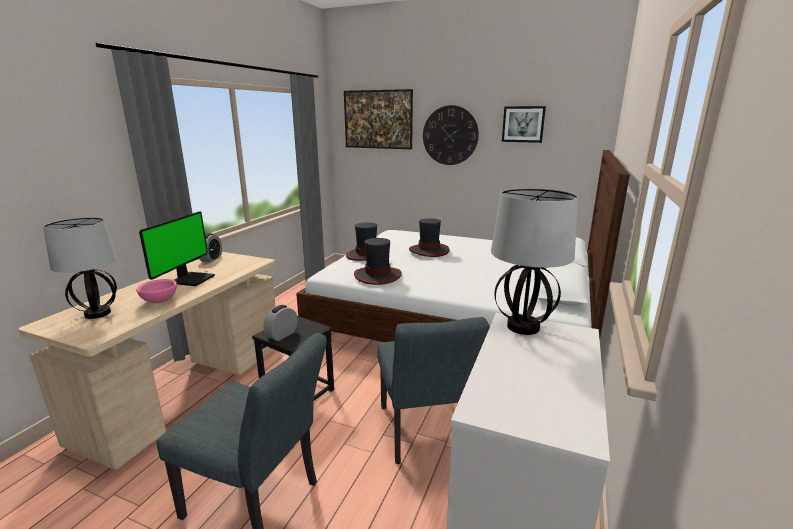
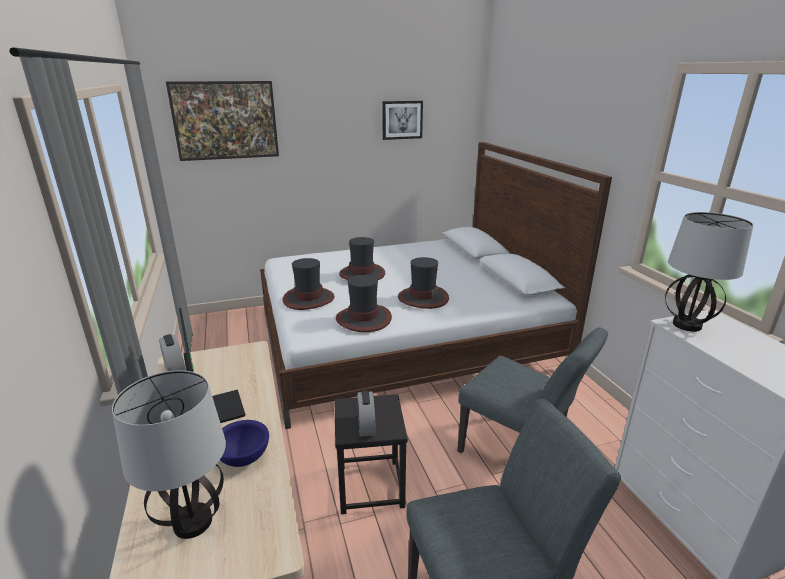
camera: 40 degrees left, 5 degrees up
pink bowl [136,279,177,303] -> blue bowl [220,420,269,467]
wall clock [423,105,479,165] -> none
none -> hat [398,257,449,309]

